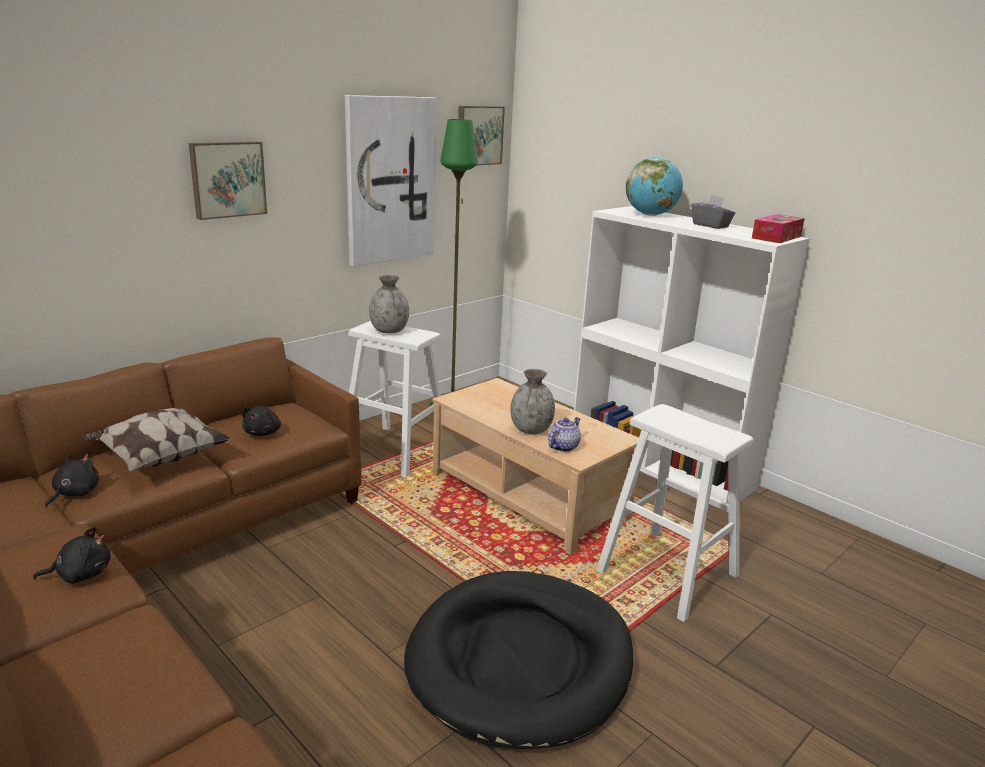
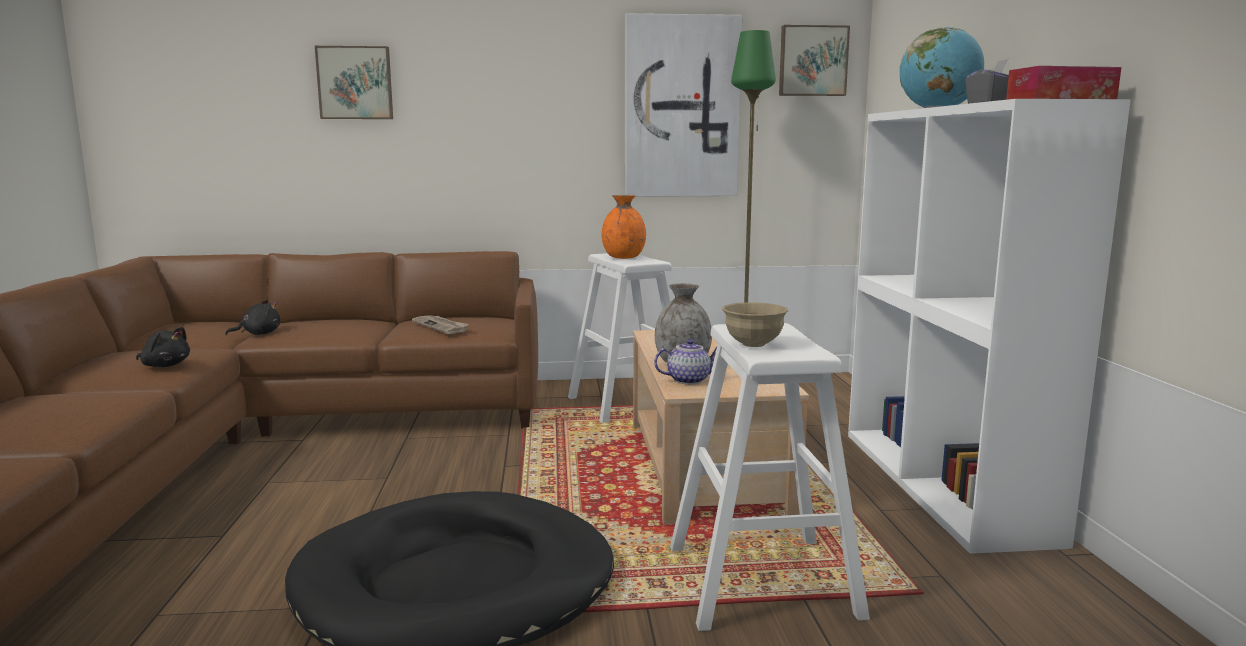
camera: 40 degrees right, 10 degrees down
pillow [83,407,231,471] -> none
picture [189,141,267,220] -> picture moved to [315,46,393,119]
black plush toy [242,406,281,436] -> newspaper [412,315,469,334]
grey vase [369,275,409,333] -> orange vase [602,195,646,259]
none -> beige bowl [722,302,788,347]

